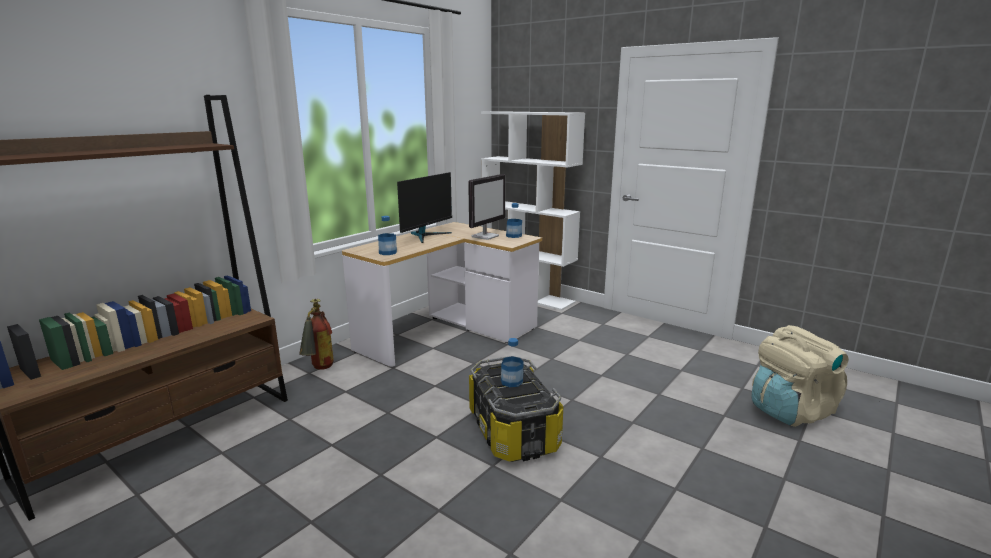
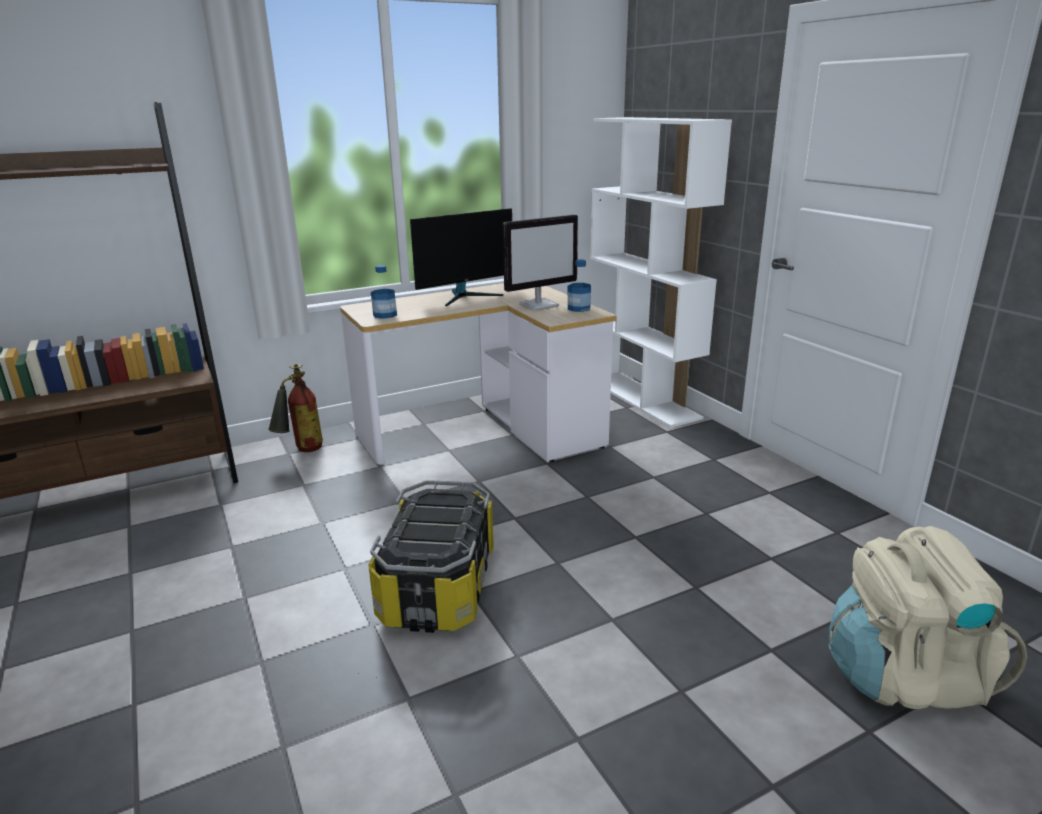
camera: 25 degrees right, 5 degrees up
bottle [501,338,523,387] -> none

